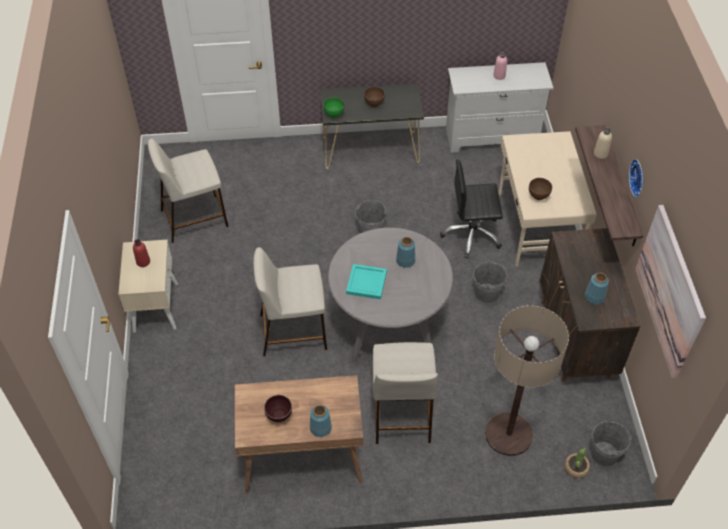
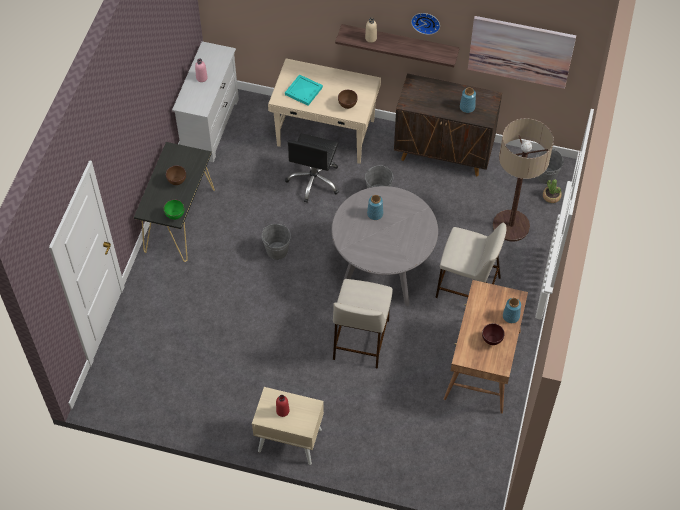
camera: 70 degrees left, 5 degrees up
beige stool [148,138,229,243] -> none
turquoise tray [346,264,387,299] -> turquoise tray moved to [285,74,323,106]

